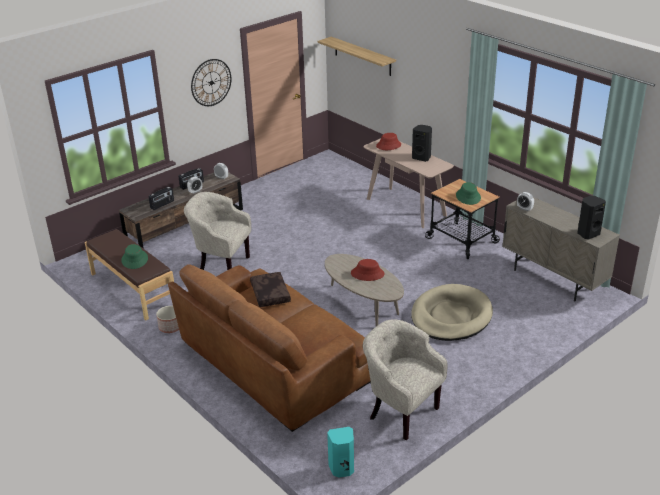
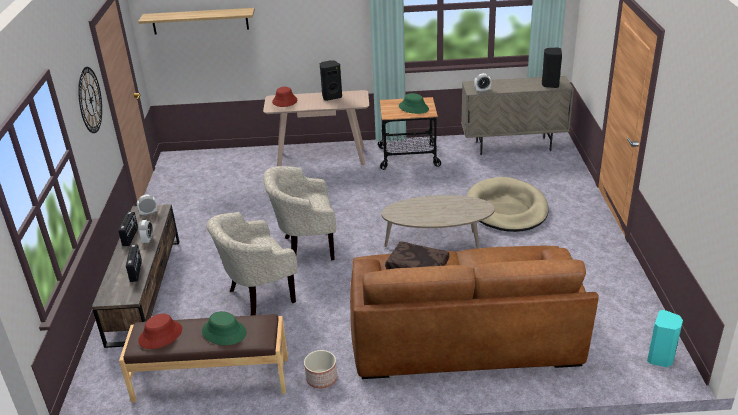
camera: 50 degrees left, 0 degrees up
red hat [351,259,384,281] -> red hat moved to [138,314,182,349]
beige armchair [363,319,447,440] -> beige armchair moved to [263,166,336,260]

